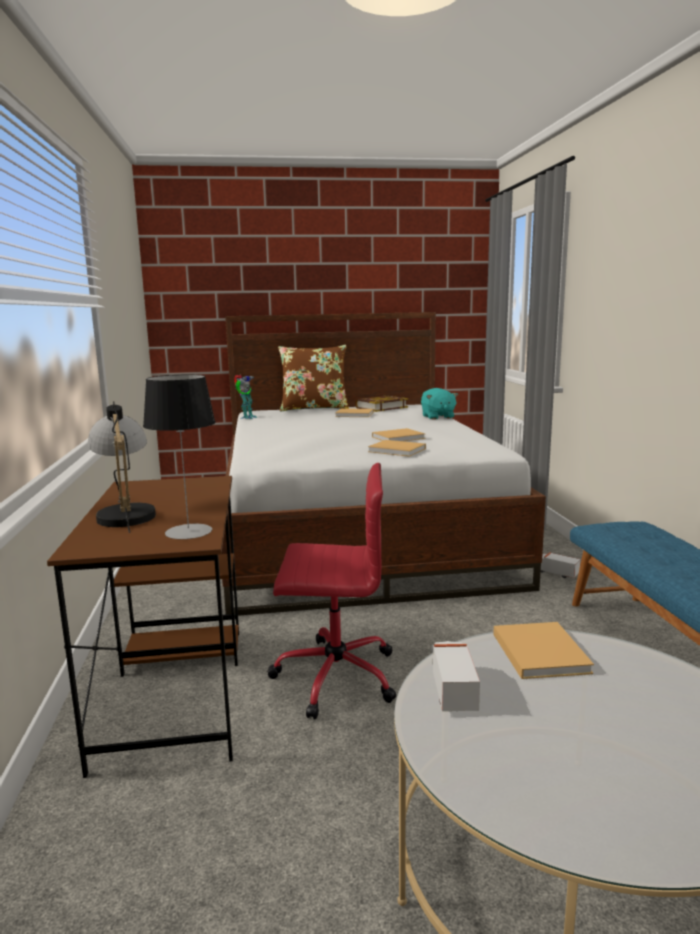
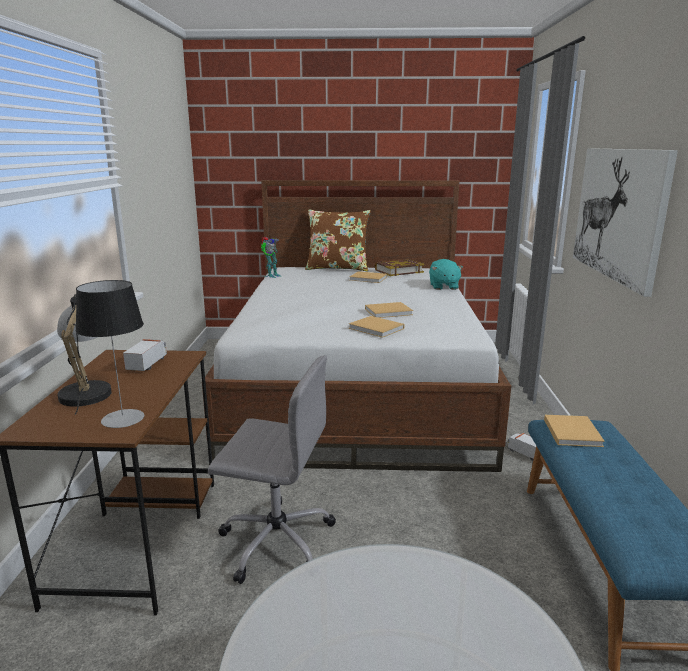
camera: 10 degrees right, 5 degrees up
red office chair [267,463,396,719] -> grey office chair [208,355,336,584]
toy truck [431,641,480,711] -> toy truck moved to [123,339,167,371]
beige book [493,622,594,679] -> beige book moved to [544,415,605,447]
none -> picture [573,148,678,297]

